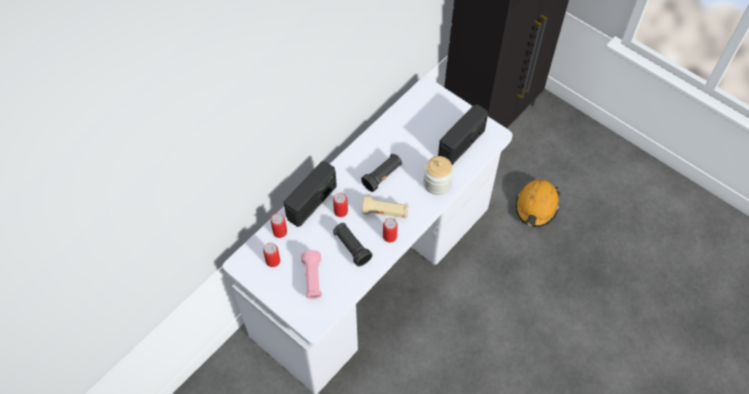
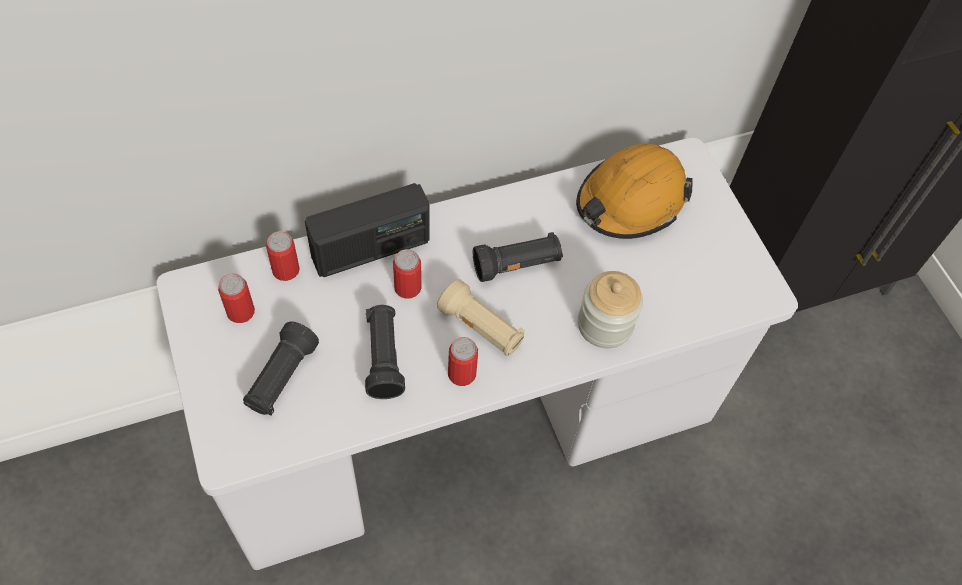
camera: 25 degrees right, 0 degrees up
pink flashlight [301,250,322,299] -> black flashlight [243,321,319,415]
radio [438,104,488,165] -> none
orange hard hat [515,179,560,227] -> orange hard hat moved to [576,144,693,239]

